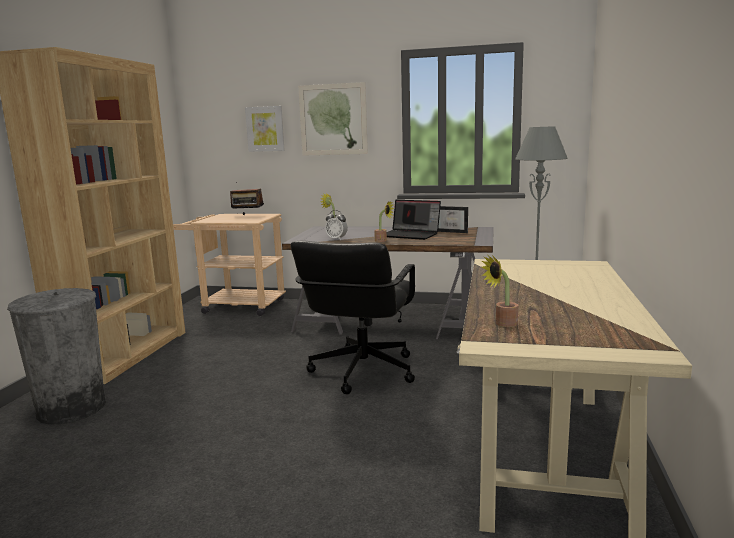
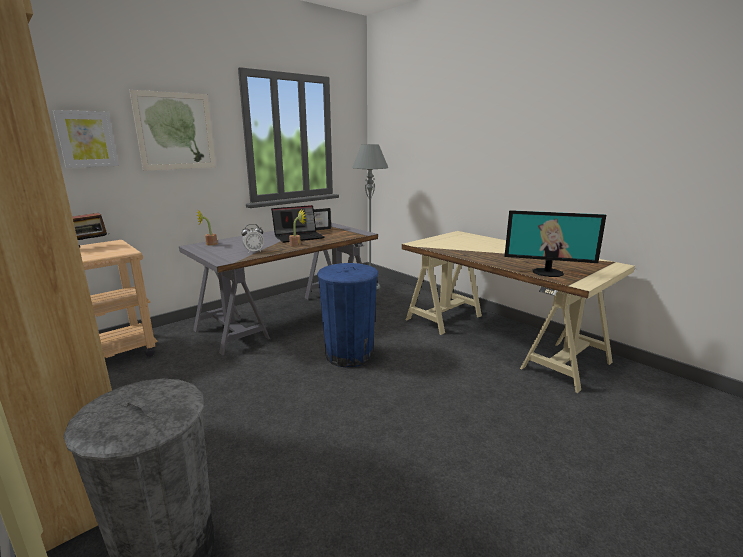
camera: 55 degrees left, 5 degrees up
black office chair [290,240,415,394] -> blue trash can [317,263,378,368]
potted plant [481,254,518,327] -> monitor [505,210,606,277]

